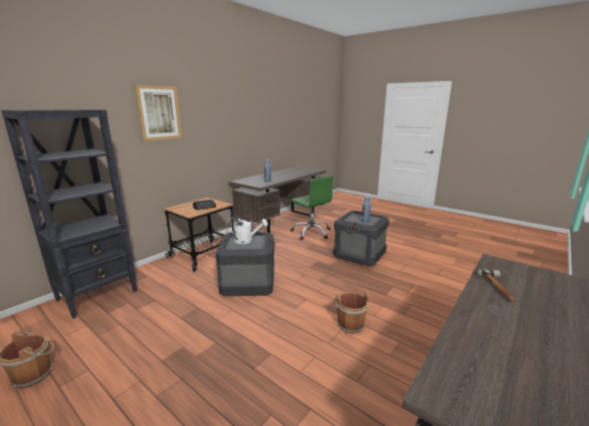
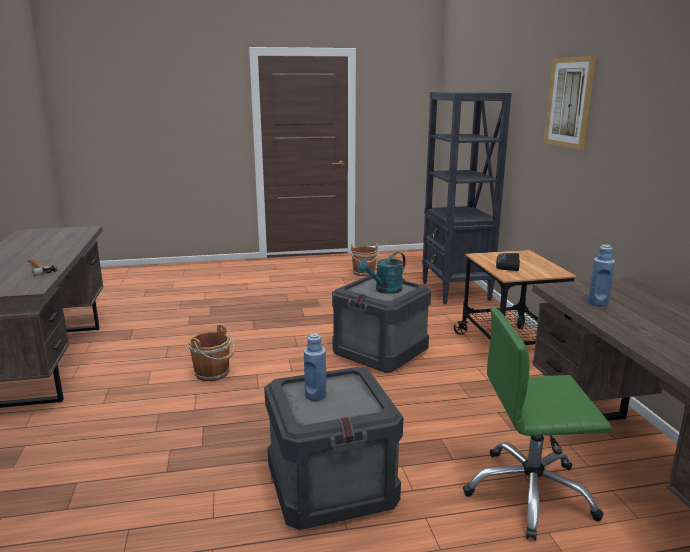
camera: 130 degrees right, 0 degrees up
white watering can [228,217,268,244] -> turquoise watering can [358,252,406,294]

